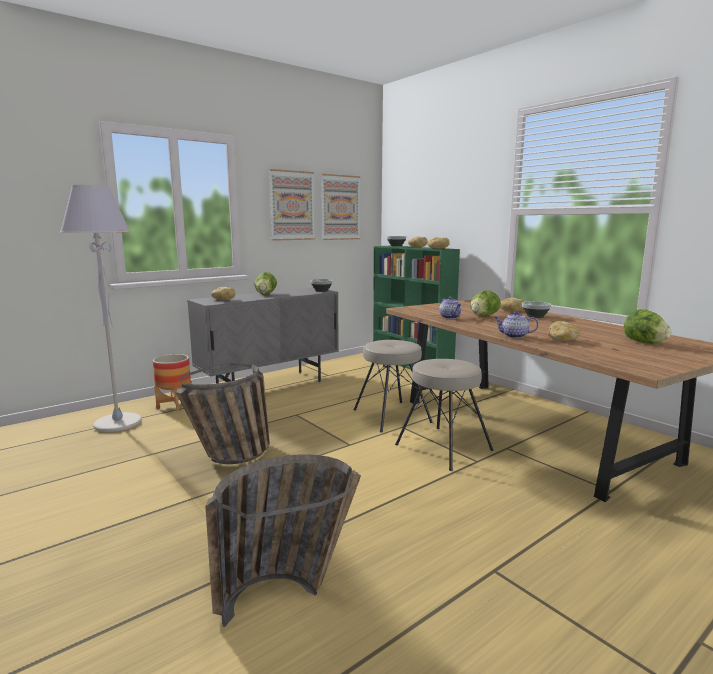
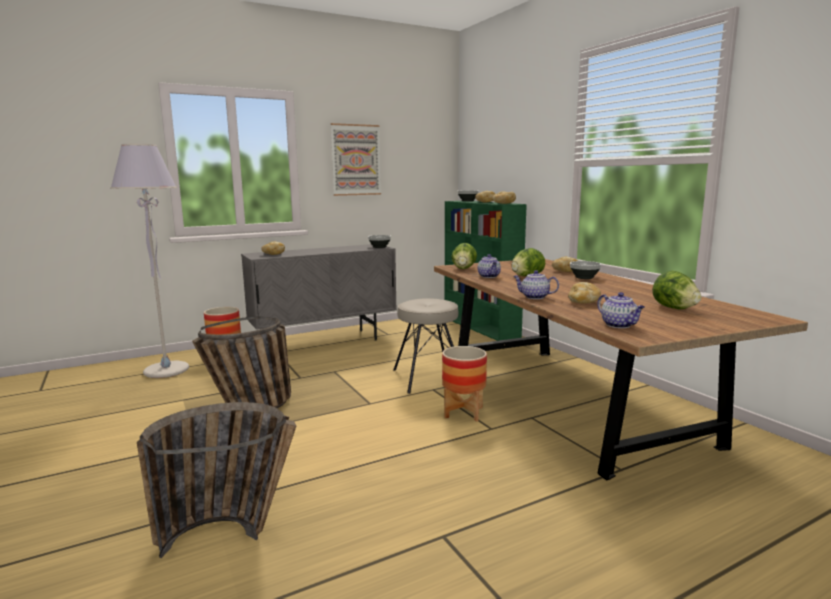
camera: 10 degrees right, 0 degrees up
lettuce [254,272,277,295] -> lettuce moved to [451,243,477,269]
picture [321,174,360,240] -> none
beige stool [395,359,494,471] -> planter [442,346,487,422]
none -> teapot [597,292,645,328]

